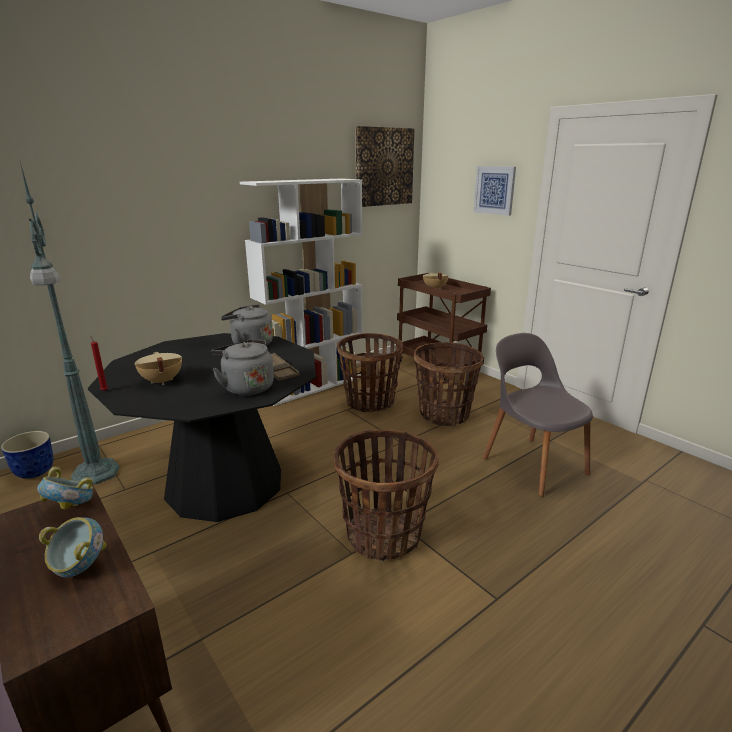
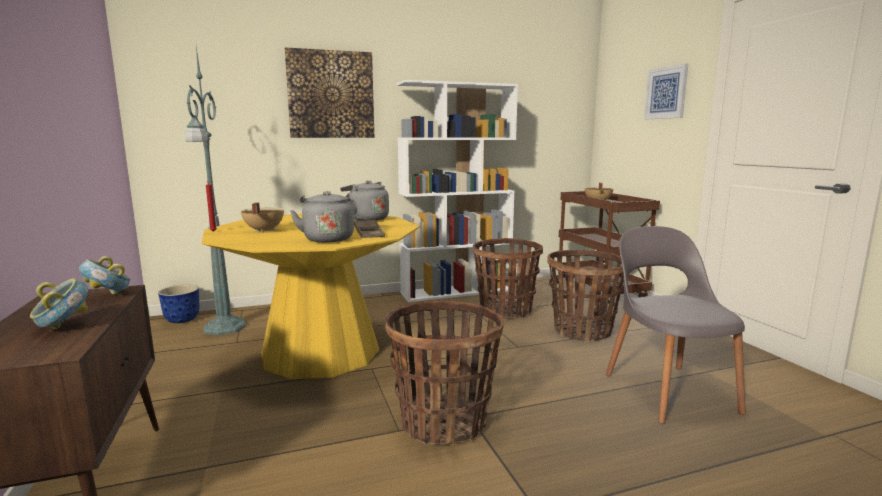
camera: 20 degrees right, 10 degrees down
black dining table [88,333,316,522] -> yellow dining table [202,214,419,379]
picture [355,126,414,207] -> picture moved to [285,47,374,138]

